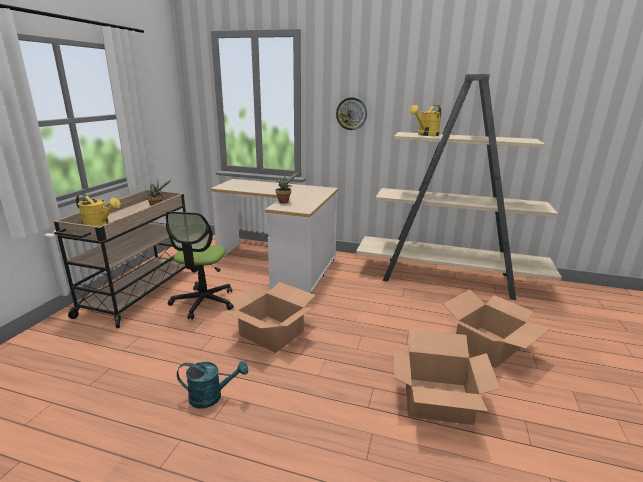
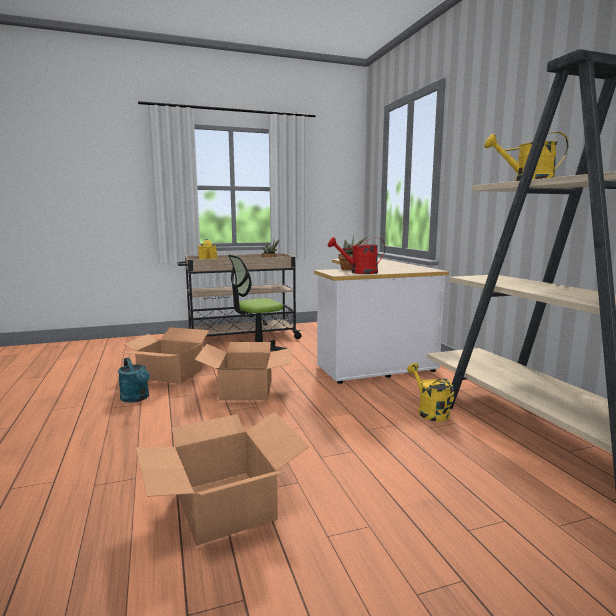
camera: 55 degrees right, 10 degrees down
wall clock [336,97,367,130] -> none
cardboard box [443,290,550,368] -> cardboard box moved to [121,327,210,384]
none -> red watering can [328,237,385,274]
none -> yellow watering can [407,363,454,422]

